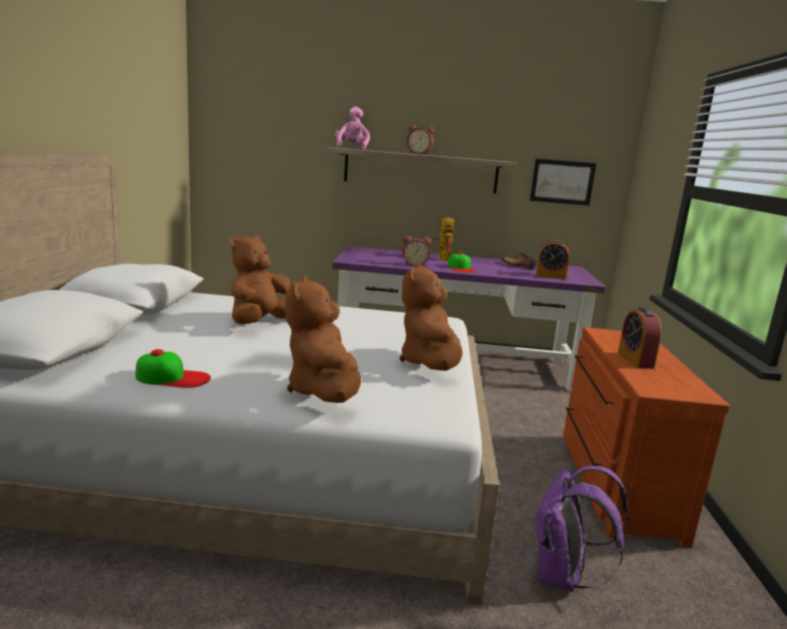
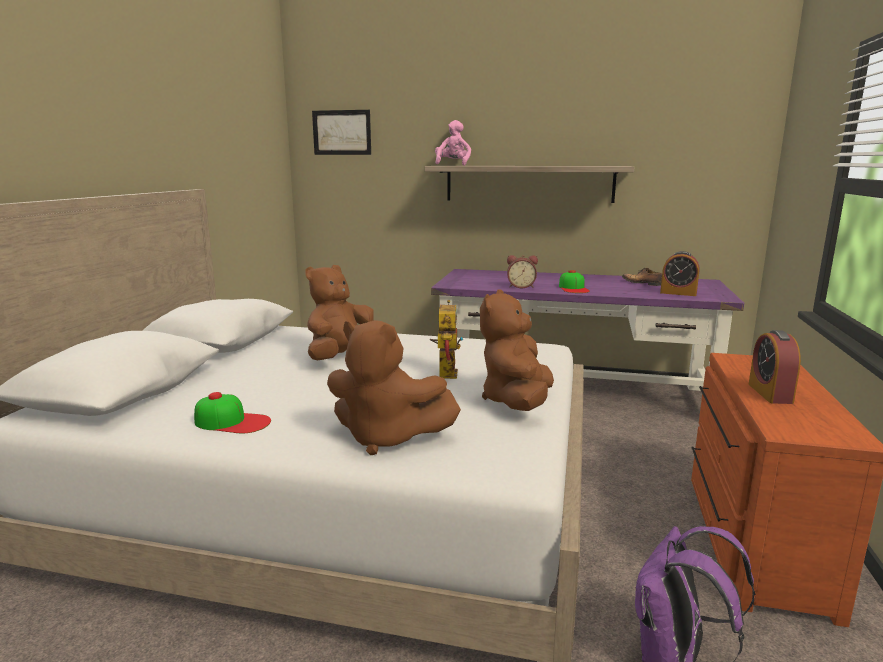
camera: 10 degrees right, 0 degrees up
brown plush toy [285,276,361,403] -> brown plush toy turned 75 degrees counterclockwise [327,320,461,455]
alarm clock [407,125,434,155] -> none
toy robot [433,215,454,261] -> toy robot moved to [430,300,463,379]
picture [530,159,596,206] -> picture moved to [312,110,371,155]

